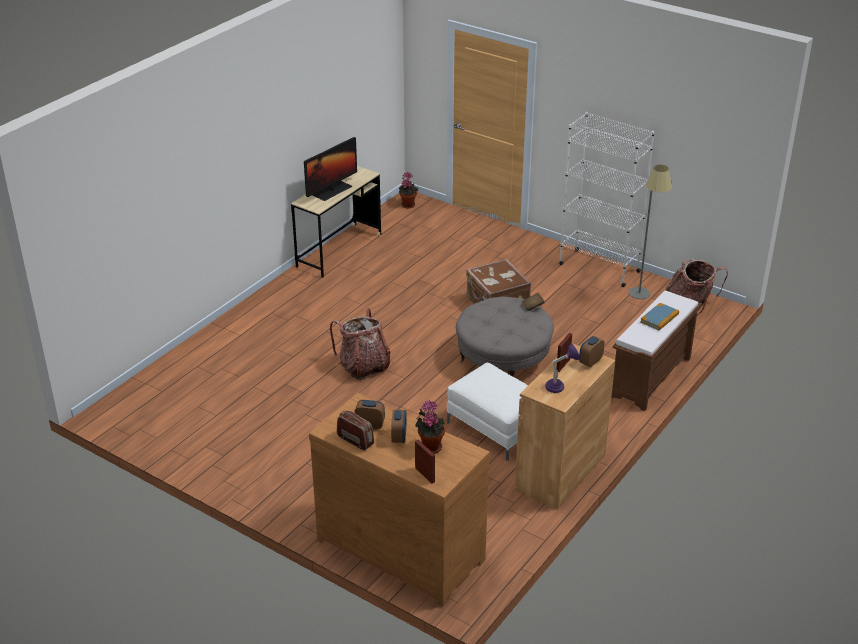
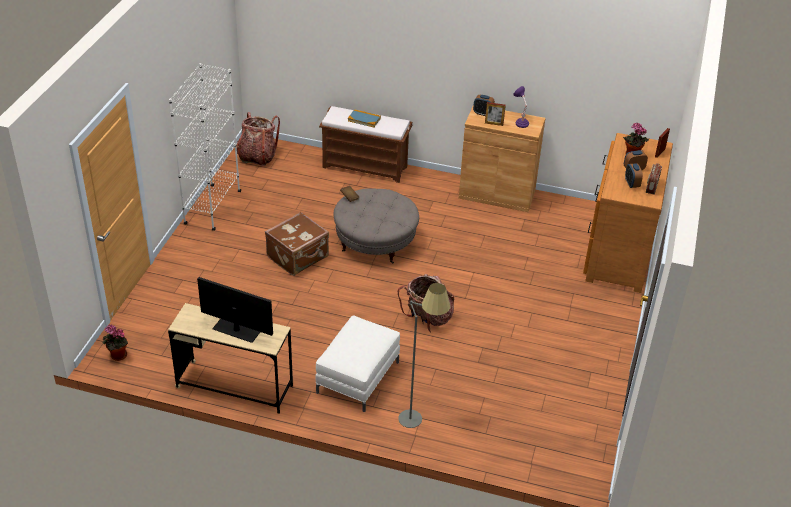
camera: 110 degrees left, 5 degrees up
white ottoman [447,363,528,461] -> white ottoman moved to [315,316,400,412]
grey floor lamp [629,165,672,299] -> grey floor lamp moved to [398,283,450,428]

